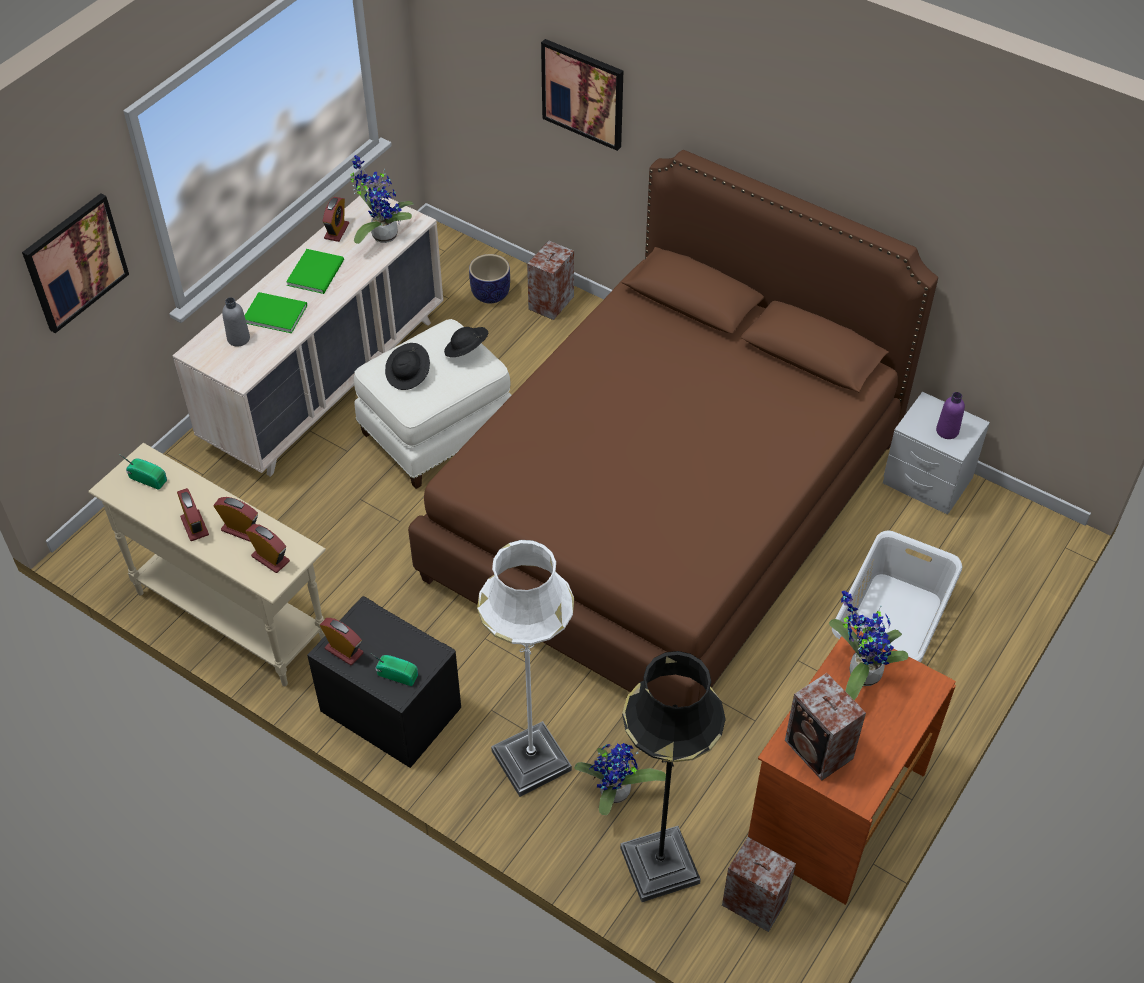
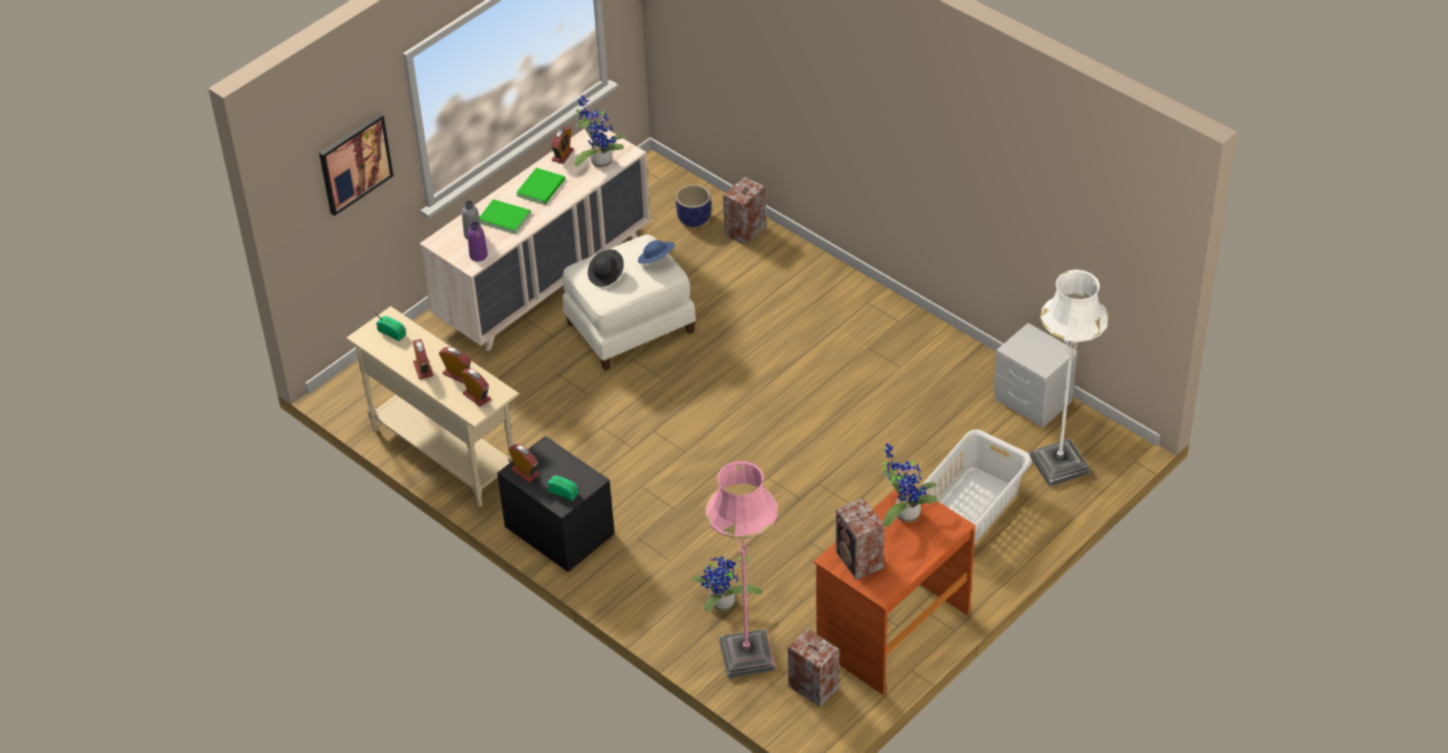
camera: 10 degrees right, 5 degrees down
brown bed [408,150,938,707] -> none
black hat [444,327,488,357] -> blue hat [638,240,675,264]
white floor lamp [477,540,574,797] -> white floor lamp moved to [1029,269,1109,487]
picture [541,39,623,151] -> none
black floor lamp [620,651,725,902] -> pink floor lamp [706,461,778,678]
purple bottle [936,392,965,439] -> purple bottle moved to [467,221,488,262]

